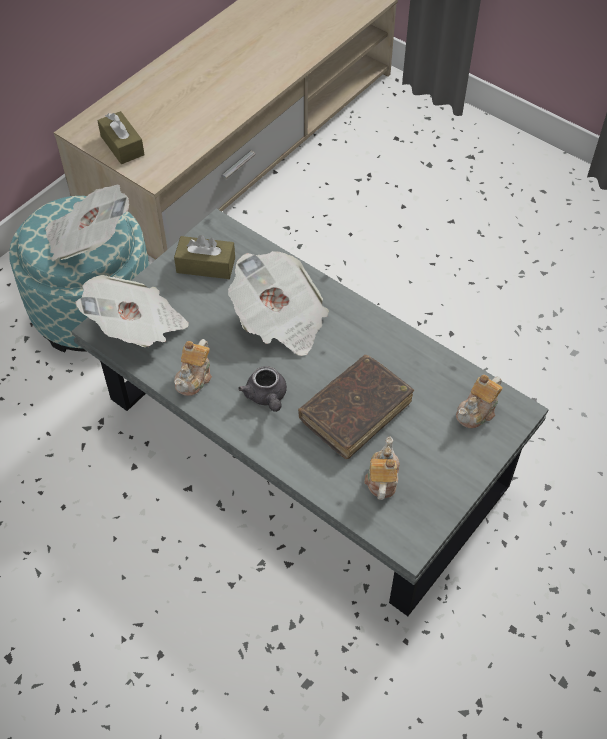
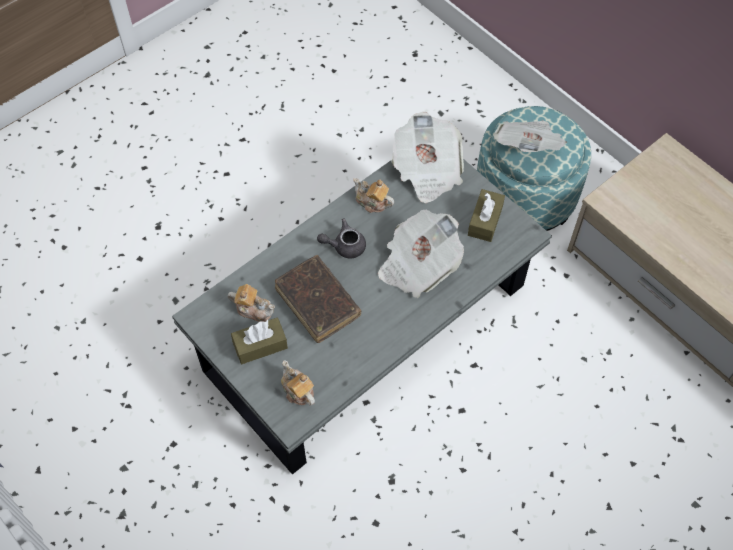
camera: 100 degrees right, 5 degrees up
brown tissue box [97,111,145,164] -> brown tissue box moved to [231,317,288,364]

